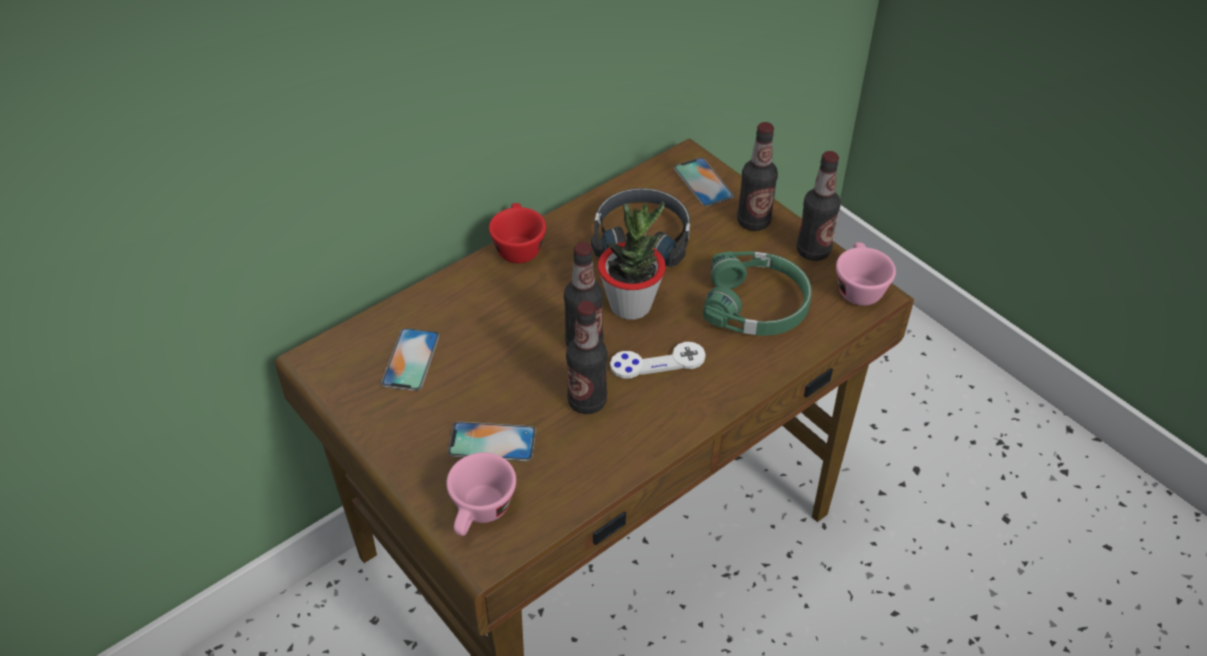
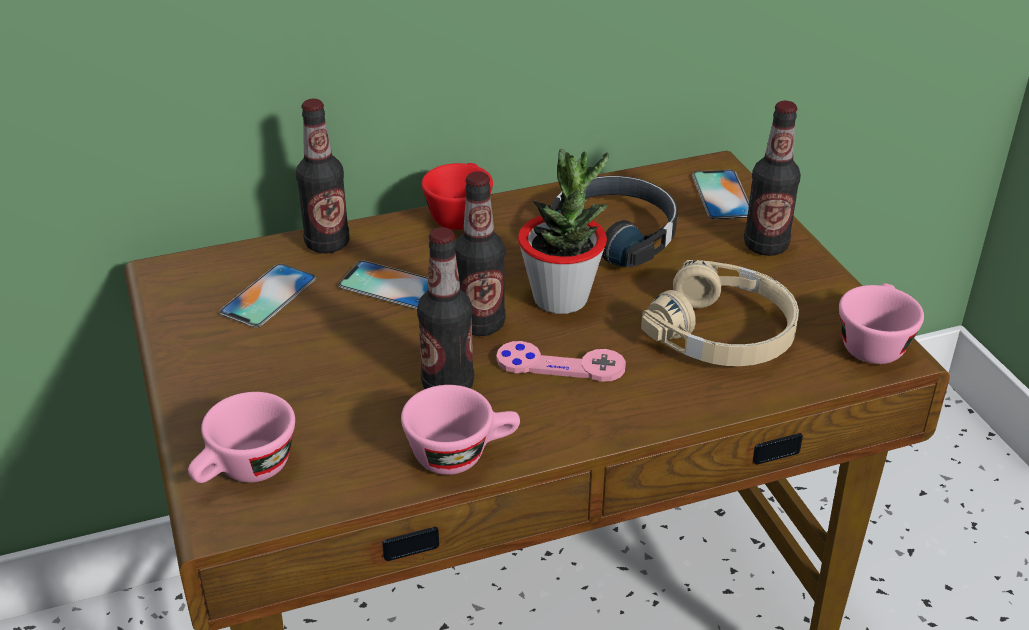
camera: 20 degrees right, 10 degrees down
phone [448,421,536,461] -> phone moved to [338,261,428,309]
white game controller [610,342,706,378] -> pink game controller [496,341,626,382]
green headphones [703,251,812,336] -> beige headphones [641,260,799,366]
bottle [796,151,841,261] -> bottle moved to [296,99,349,253]
none -> pink cup [401,385,520,475]

